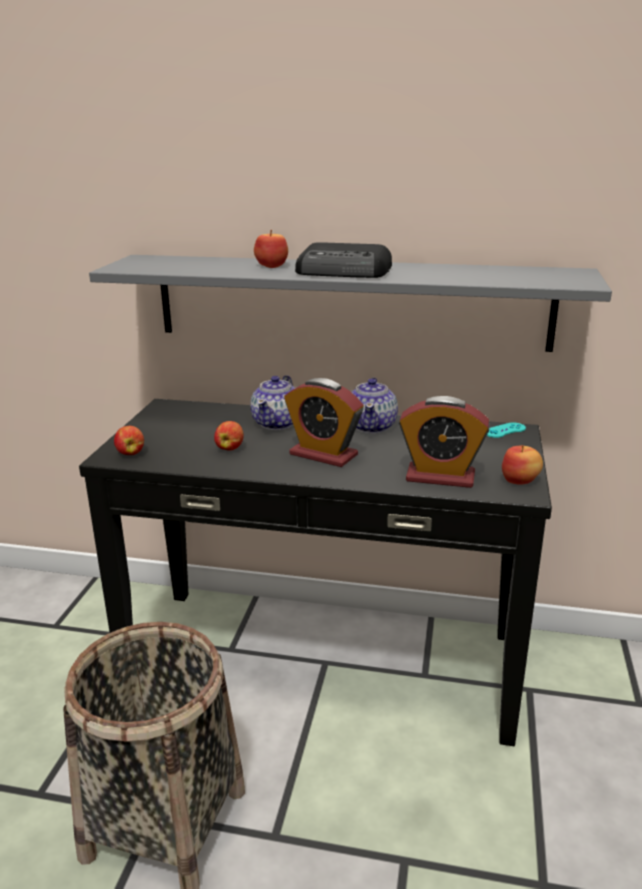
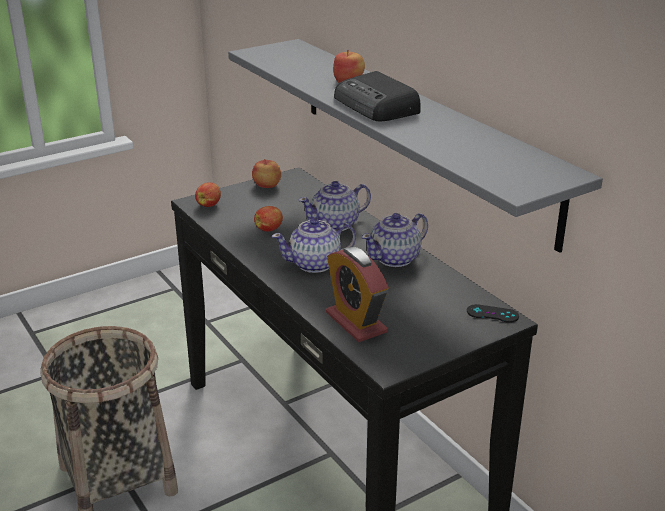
camera: 45 degrees right, 5 degrees up
alarm clock [284,378,364,467] -> teapot [271,218,356,273]
turquoise game controller [487,422,526,438] -> black game controller [467,304,519,323]
apple [502,445,543,485] -> apple moved to [252,159,281,188]

